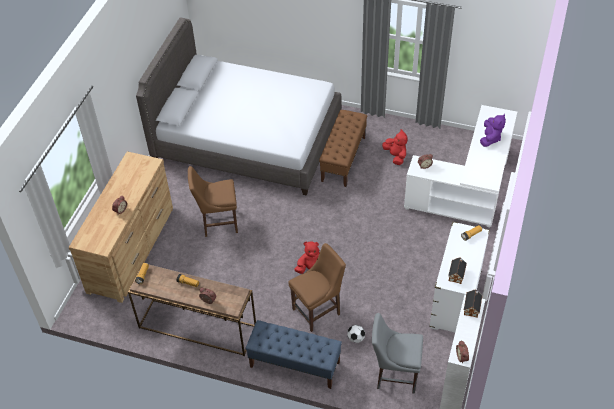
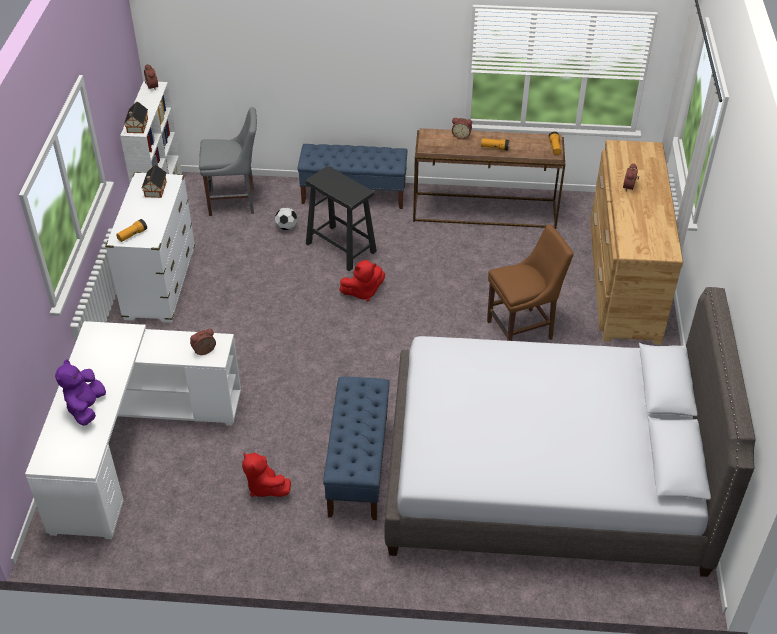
camera: 165 degrees right, 5 degrees down
brown chair [289,243,346,332] -> black stool [305,166,377,271]
brown bench [319,110,367,187] -> blue bench [323,377,390,520]

